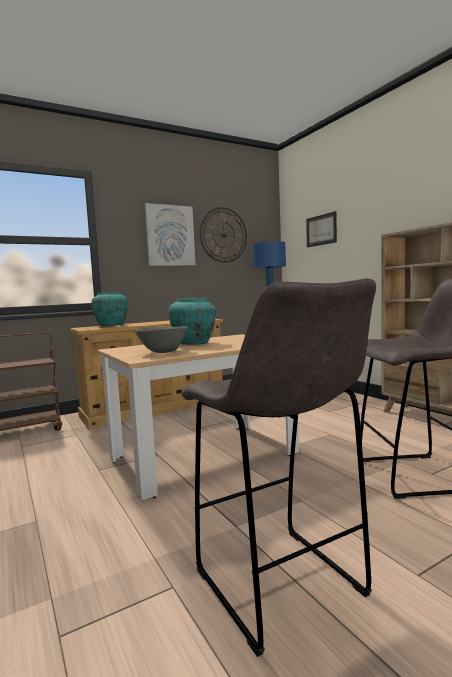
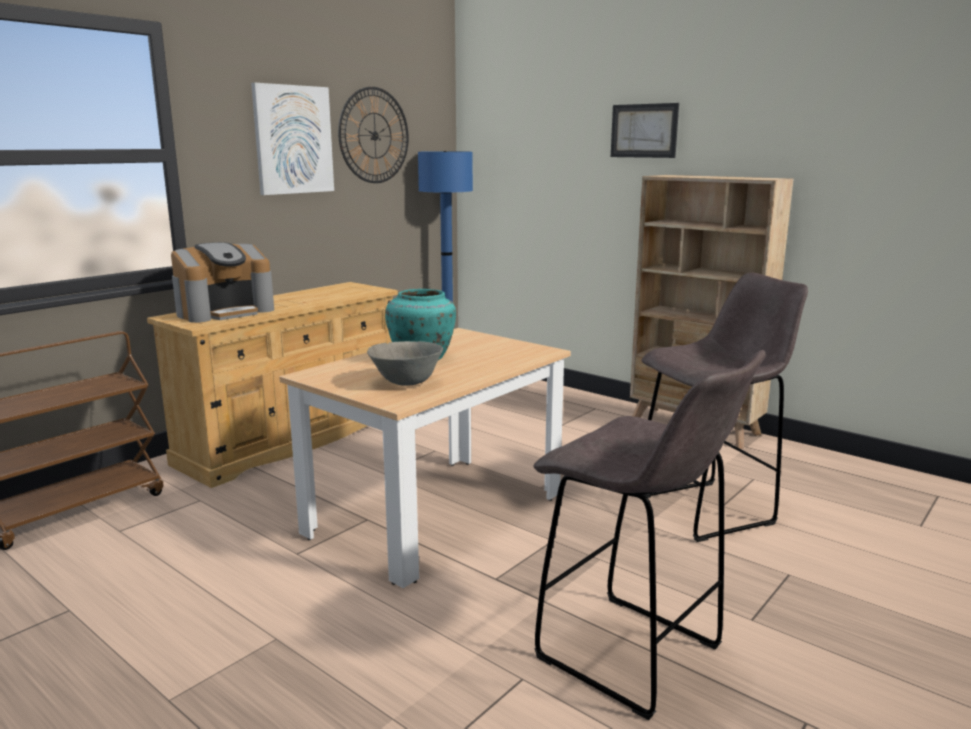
camera: 20 degrees left, 10 degrees up
turquoise vase [91,292,128,326] -> coffee machine [171,242,274,323]
picture [306,211,337,247] -> picture moved to [611,103,679,158]

